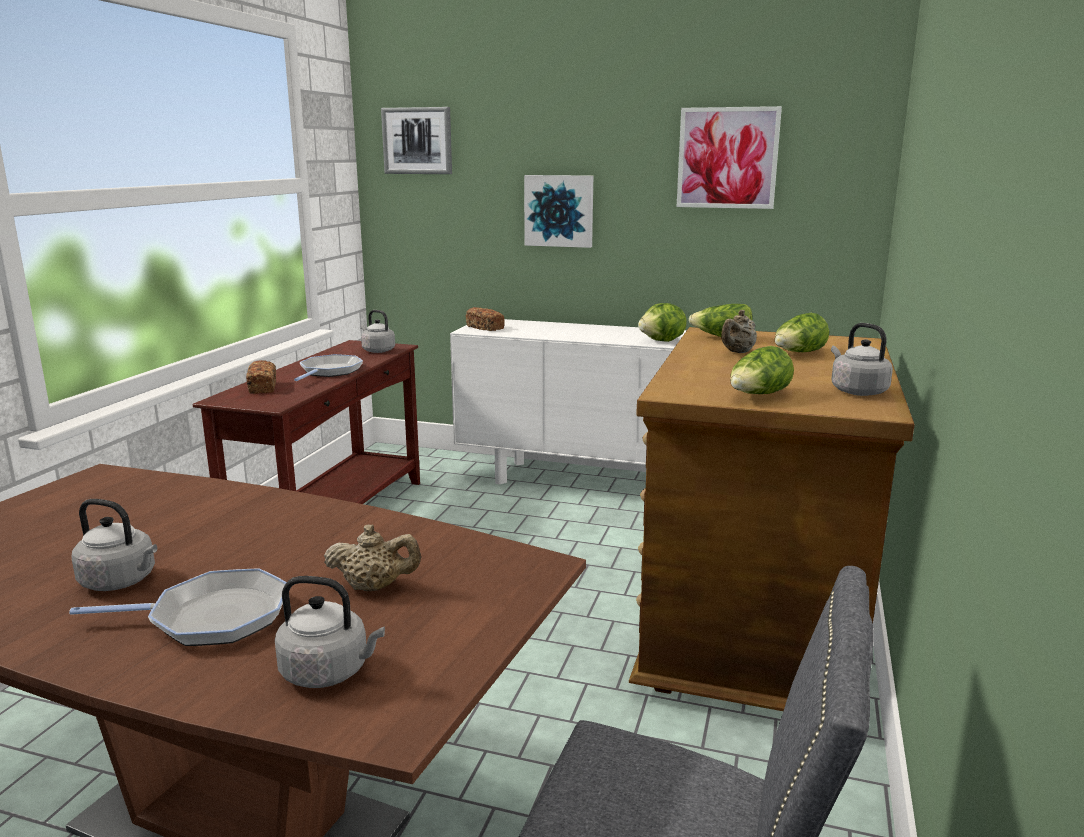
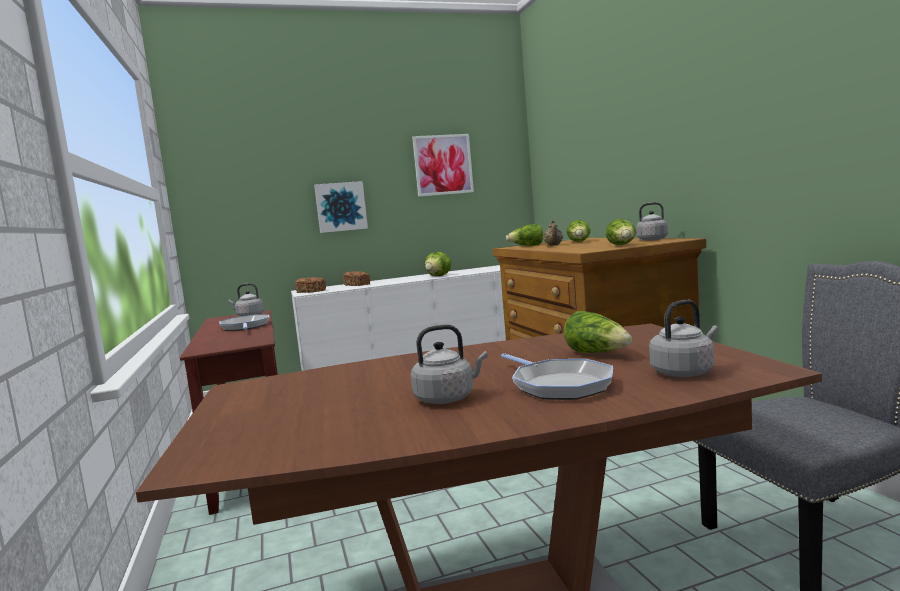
camera: 35 degrees left, 10 degrees down
frying pan [69,568,287,646] -> frying pan turned 105 degrees clockwise [501,353,613,400]
bread [246,360,276,394] -> bread moved to [343,271,370,286]
beige teapot [324,524,421,591] -> lettuce [564,311,632,353]
picture [381,107,452,174] -> none

